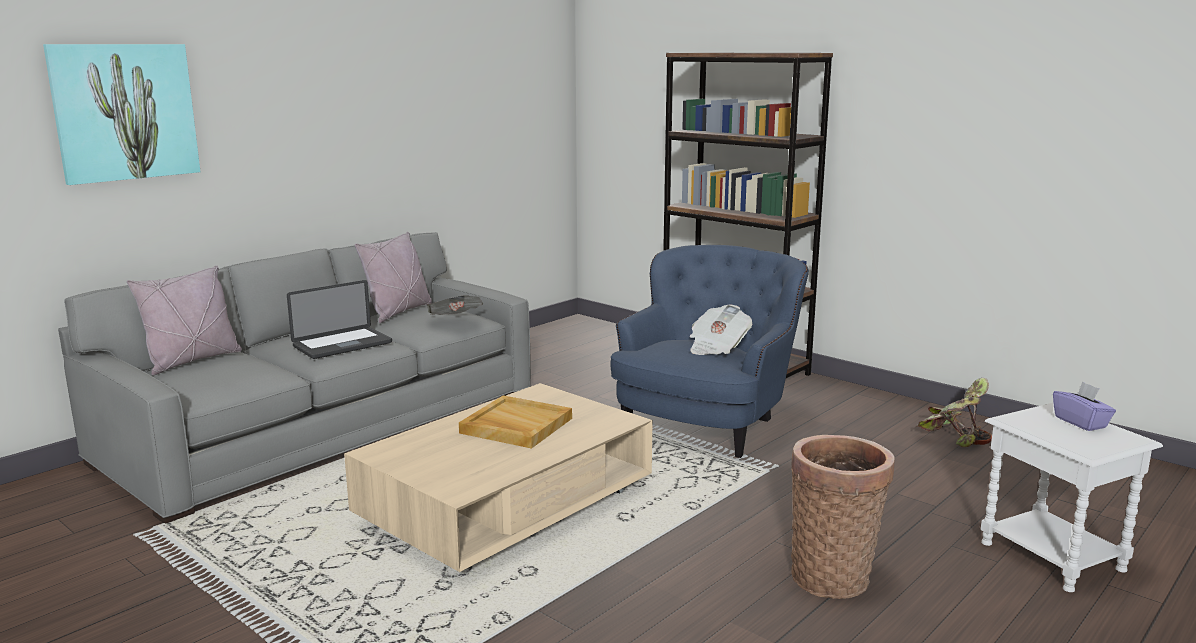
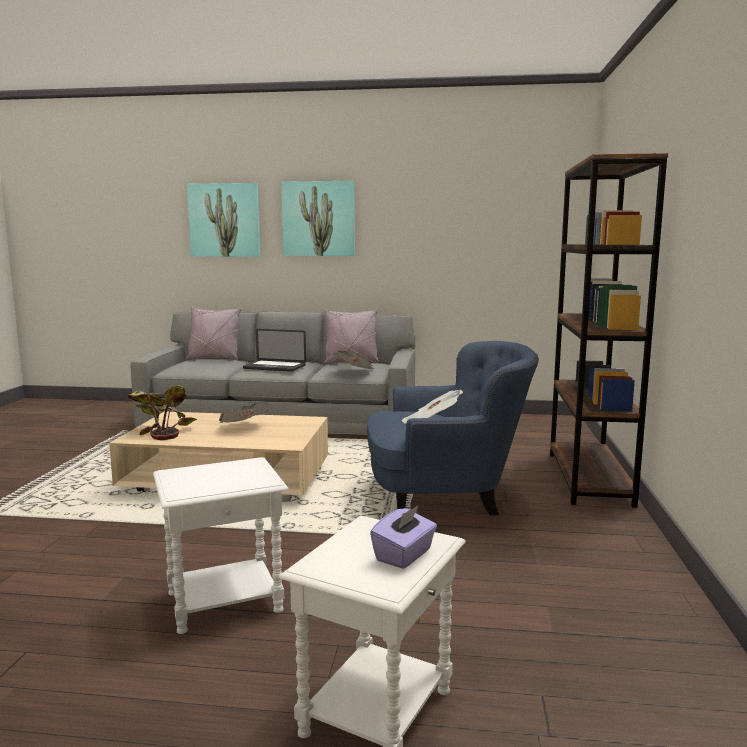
camera: 55 degrees right, 5 degrees down
beige tray [459,395,572,449] -> newspaper [219,403,268,423]
basket [791,435,895,599] -> white side table [153,457,289,634]
potted plant [916,378,992,447] -> potted plant moved to [128,385,197,440]
none -> picture [281,181,355,256]

